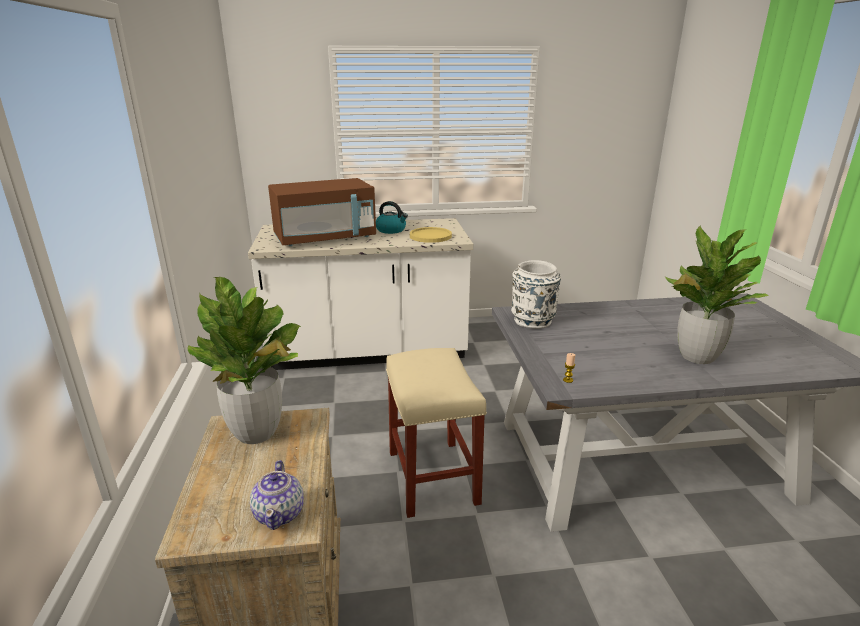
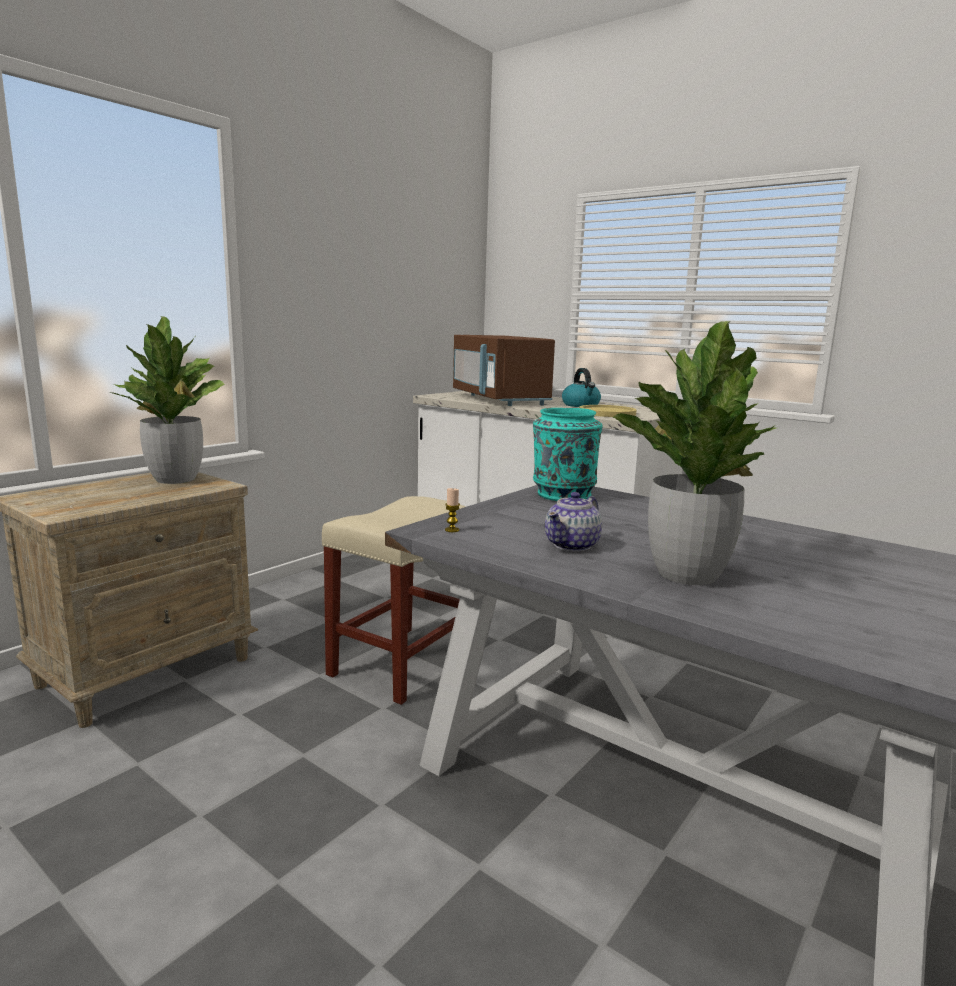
camera: 45 degrees right, 10 degrees down
teapot [250,460,304,530] -> teapot moved to [545,492,602,552]
brown microwave [268,178,376,246] -> brown microwave turned 45 degrees clockwise [453,335,555,406]
white vase [511,260,561,329] -> turquoise vase [533,408,603,501]

